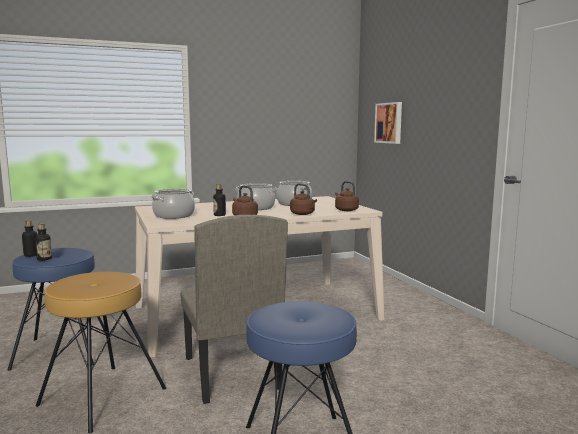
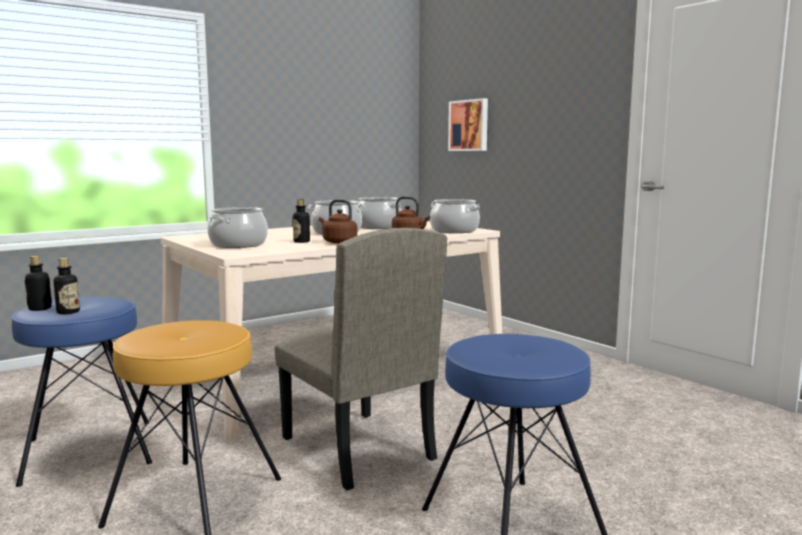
camera: 15 degrees left, 0 degrees up
brown kettle [335,181,359,211] -> cooking pot [430,199,480,233]

